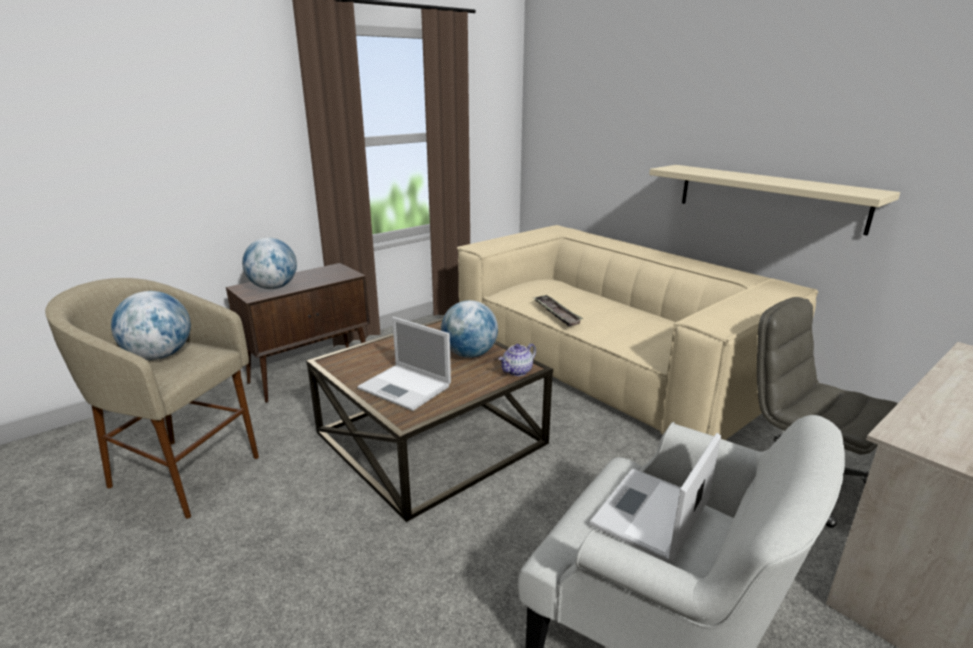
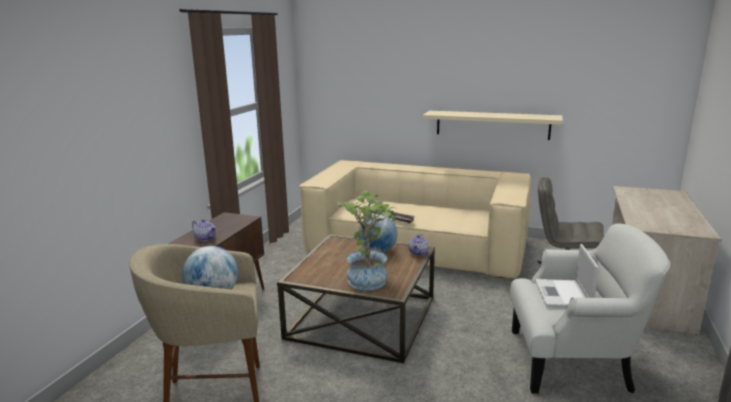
camera: 30 degrees left, 5 degrees down
globe [242,238,297,289] -> teapot [192,219,216,241]
laptop [357,317,451,411] -> potted plant [337,190,396,291]

